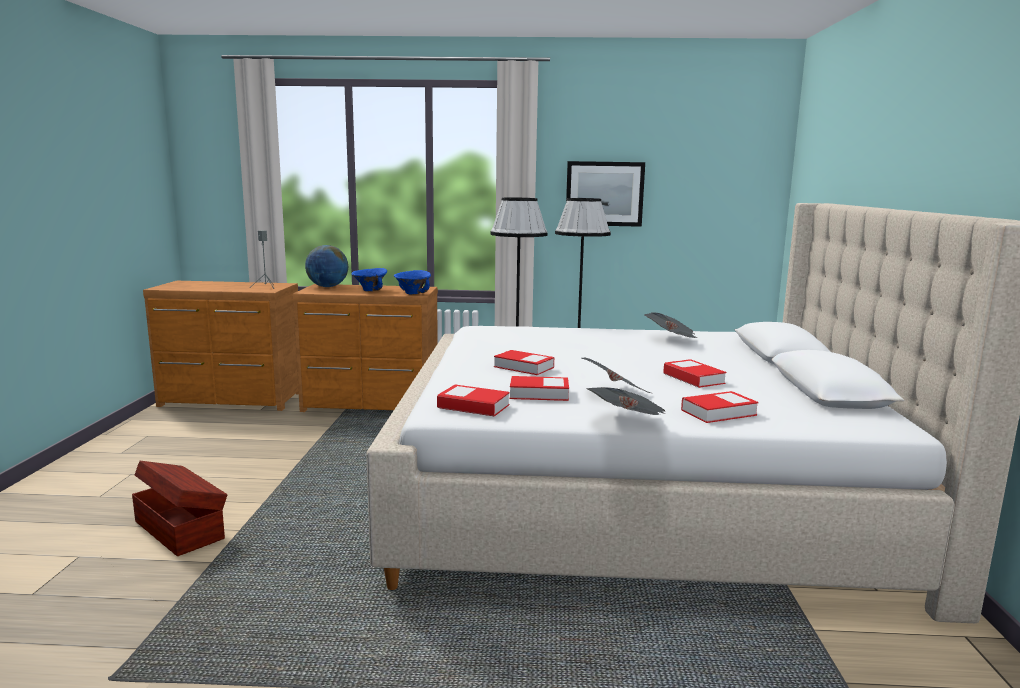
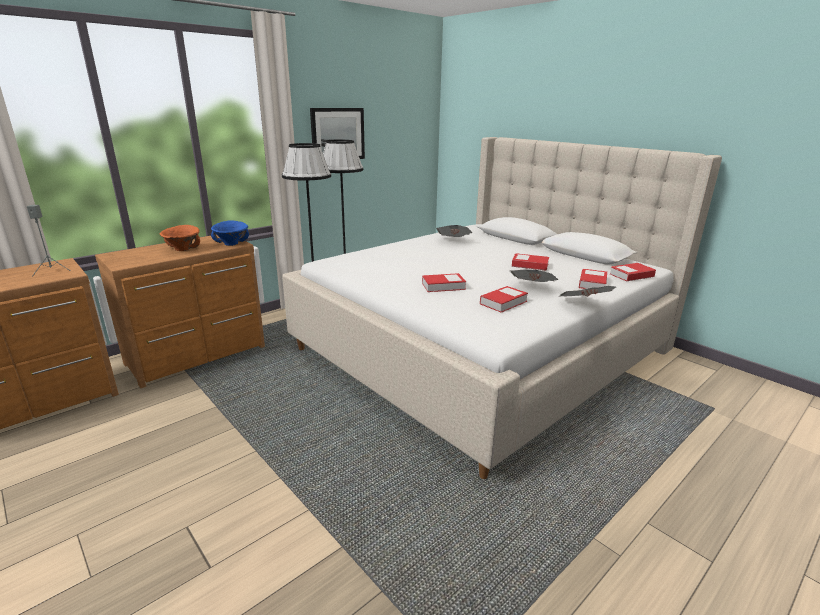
camera: 45 degrees left, 10 degrees up
brown storage box [132,461,228,556] -> none
globe [305,245,348,287] -> none
blue bowl [351,268,387,291] -> orange bowl [159,225,200,251]
book [437,385,510,417] -> book moved to [610,263,656,281]

